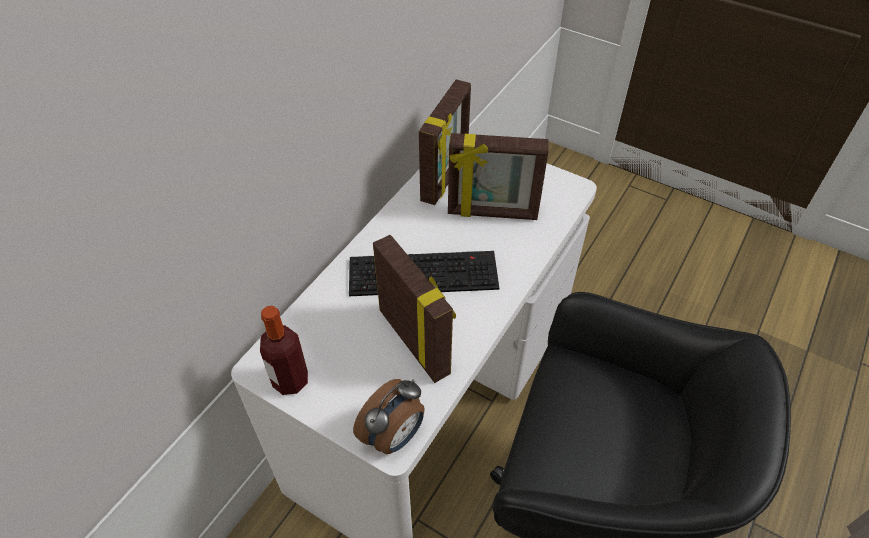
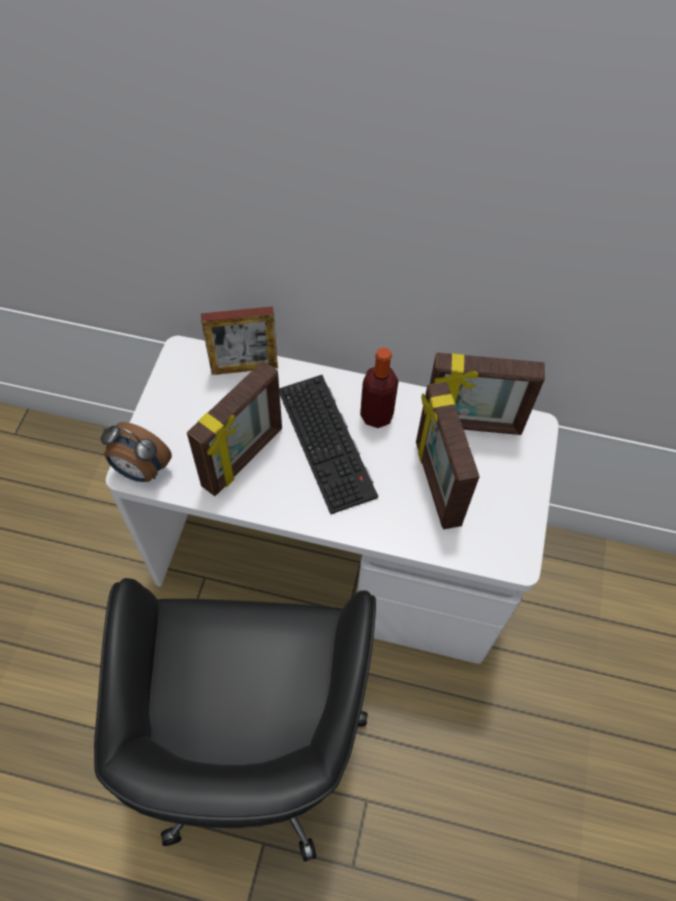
camera: 70 degrees right, 10 degrees up
bottle [260,306,308,395] -> bottle moved to [360,347,399,428]
none -> picture frame [201,306,278,375]

